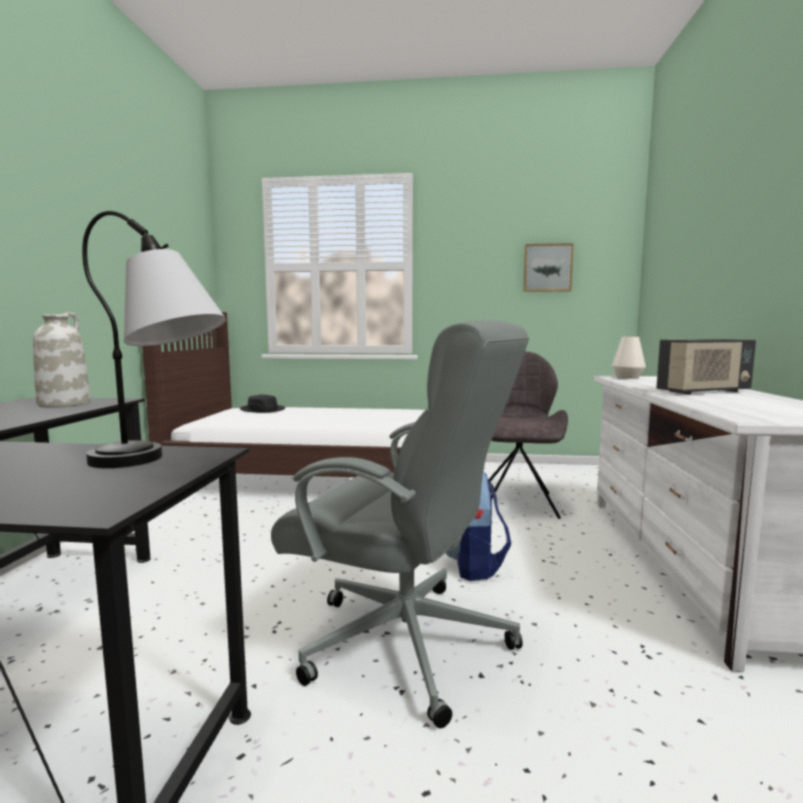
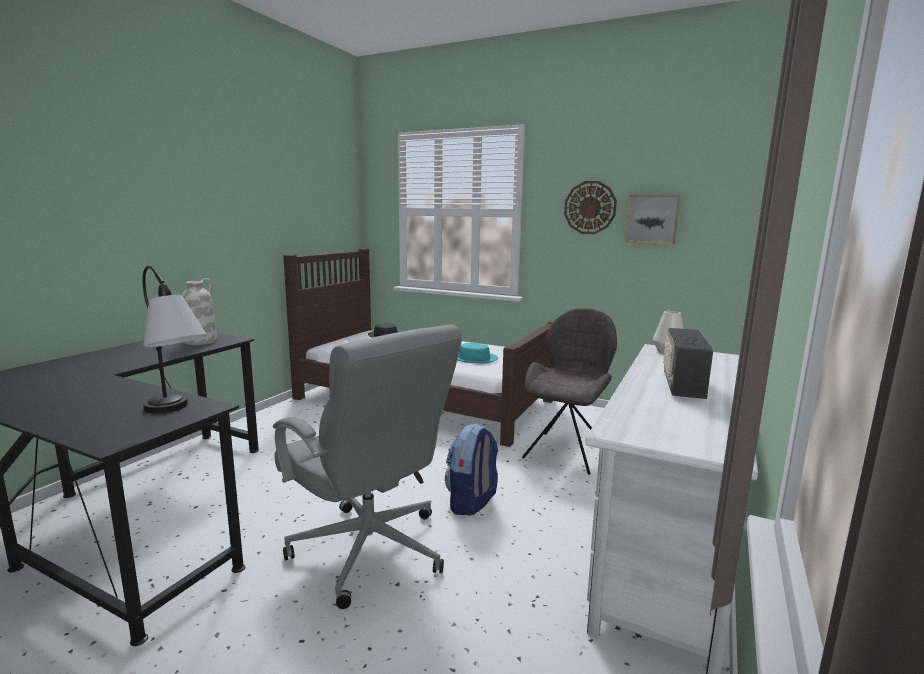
camera: 20 degrees right, 5 degrees up
radio [656,339,756,395] -> radio turned 105 degrees clockwise [663,328,713,399]
none -> turquoise hat [457,343,498,363]
none -> wall clock [564,181,617,234]

